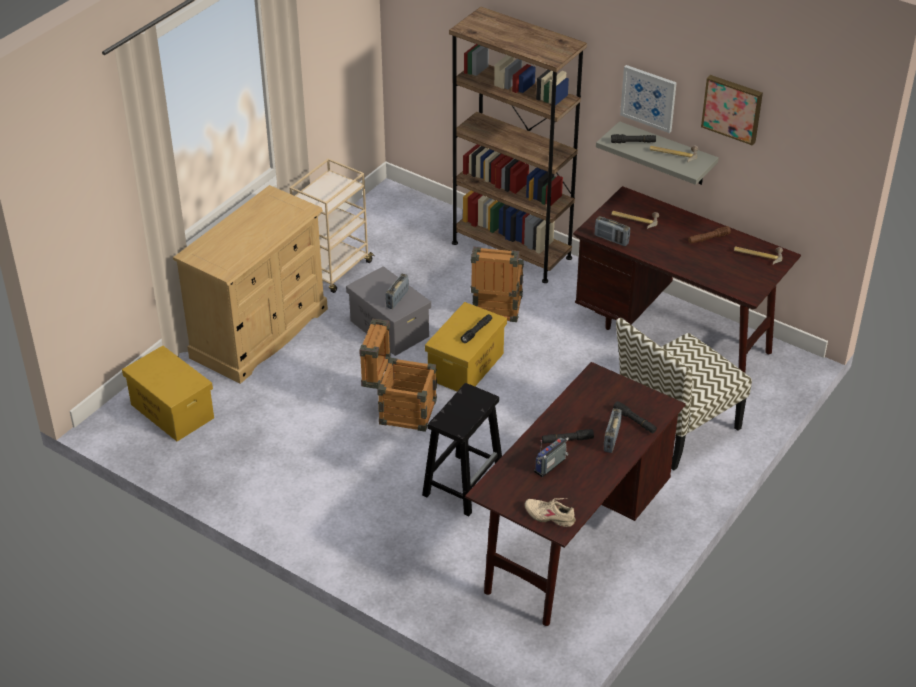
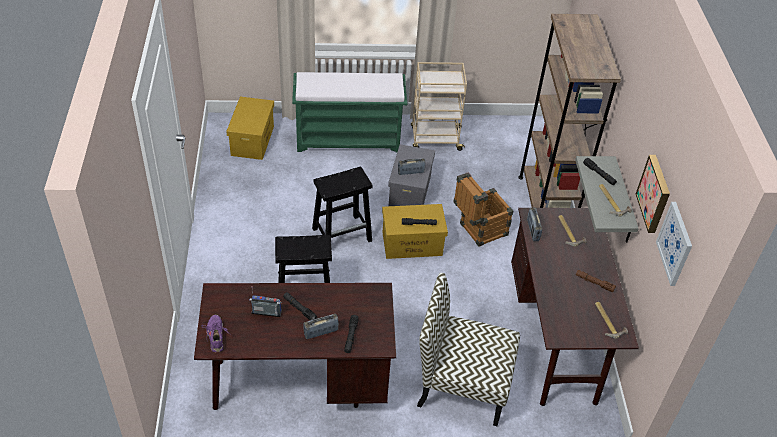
camera: 50 degrees right, 5 degrees up
beige dresser [173,185,328,384] -> green bench [292,72,407,152]
crate [359,318,437,432] -> black stool [312,167,372,242]
beige shoe [524,498,576,527] -> purple shoe [201,315,231,353]
picture [620,65,677,133] -> picture moved to [656,202,692,286]

